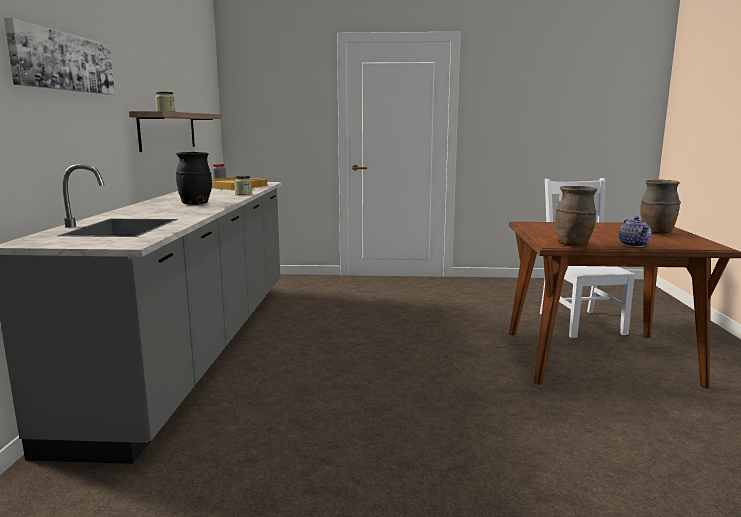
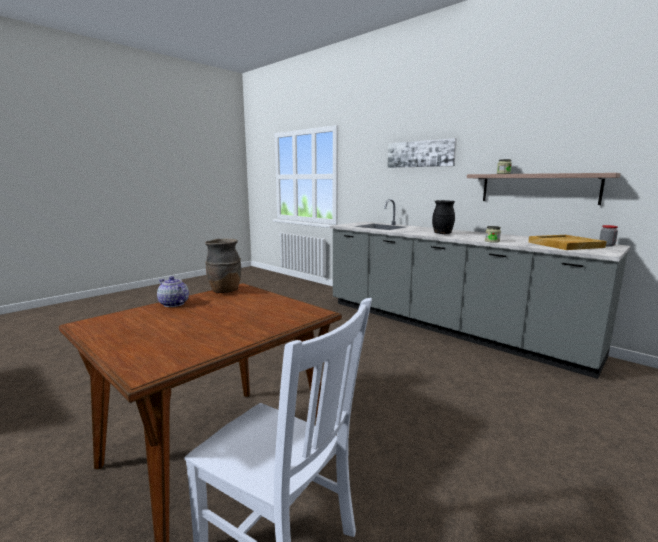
camera: 130 degrees right, 0 degrees up
brown vase [640,179,681,234] -> none

